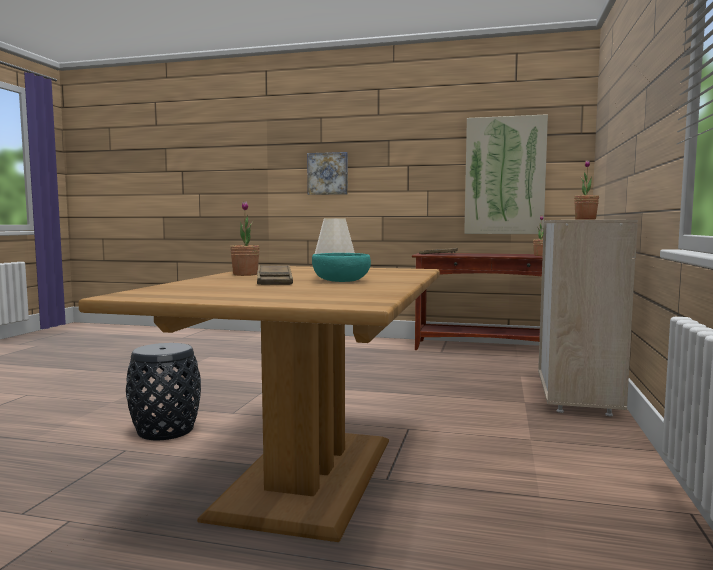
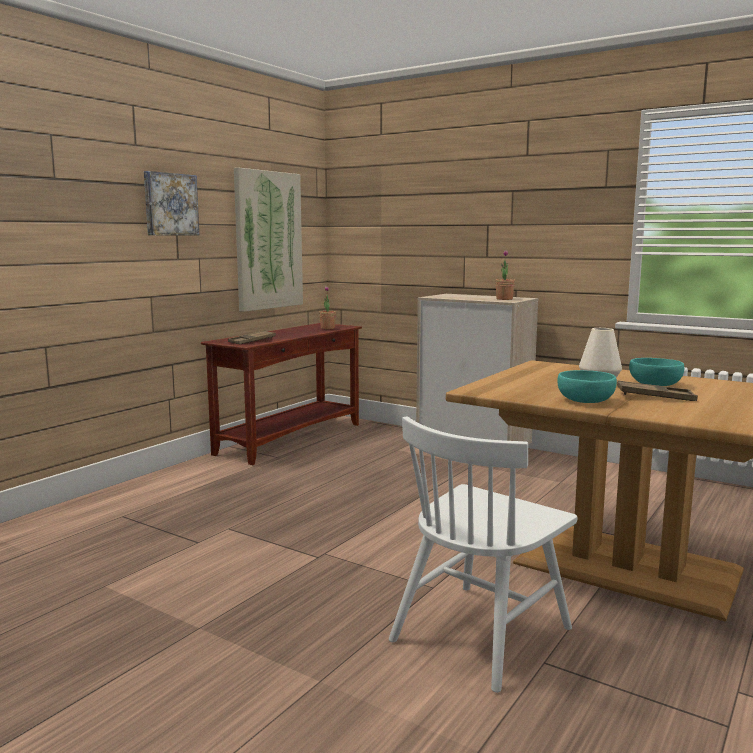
camera: 70 degrees left, 5 degrees up
black stool [126,343,201,440] -> white chair [389,416,577,693]
potted plant [230,201,260,276] -> turquoise bowl [558,370,617,403]
picture [307,152,348,195] -> picture moved to [144,171,199,235]

